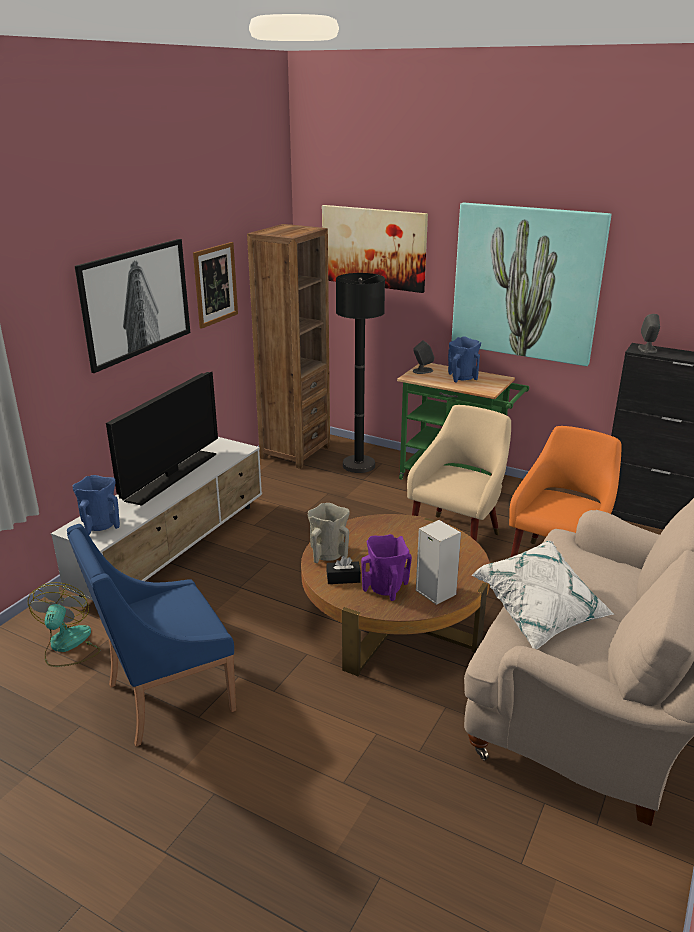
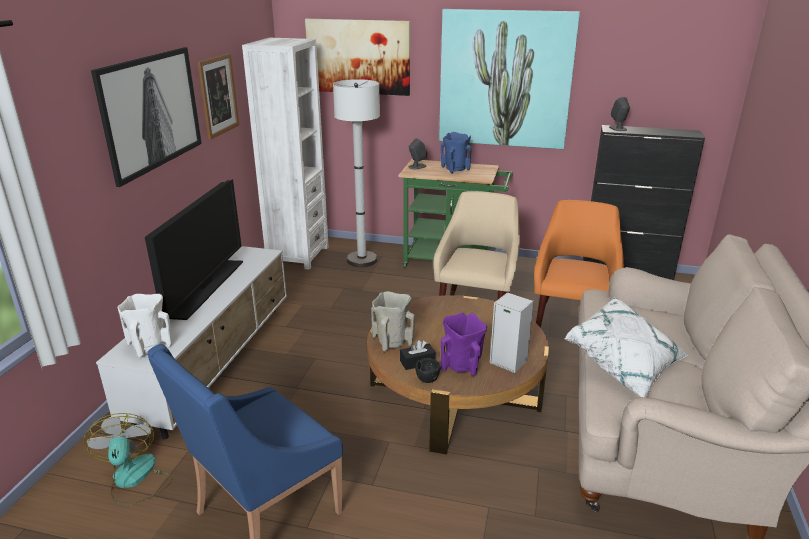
camera: 15 degrees left, 0 degrees up
blue vase [73,475,120,535] -> white vase [118,294,172,357]
brown bookcase [247,224,330,469] -> white bookcase [242,38,329,270]
black floor lamp [336,273,385,473] -> white floor lamp [333,79,380,267]
none -> black bowl [415,358,441,383]

